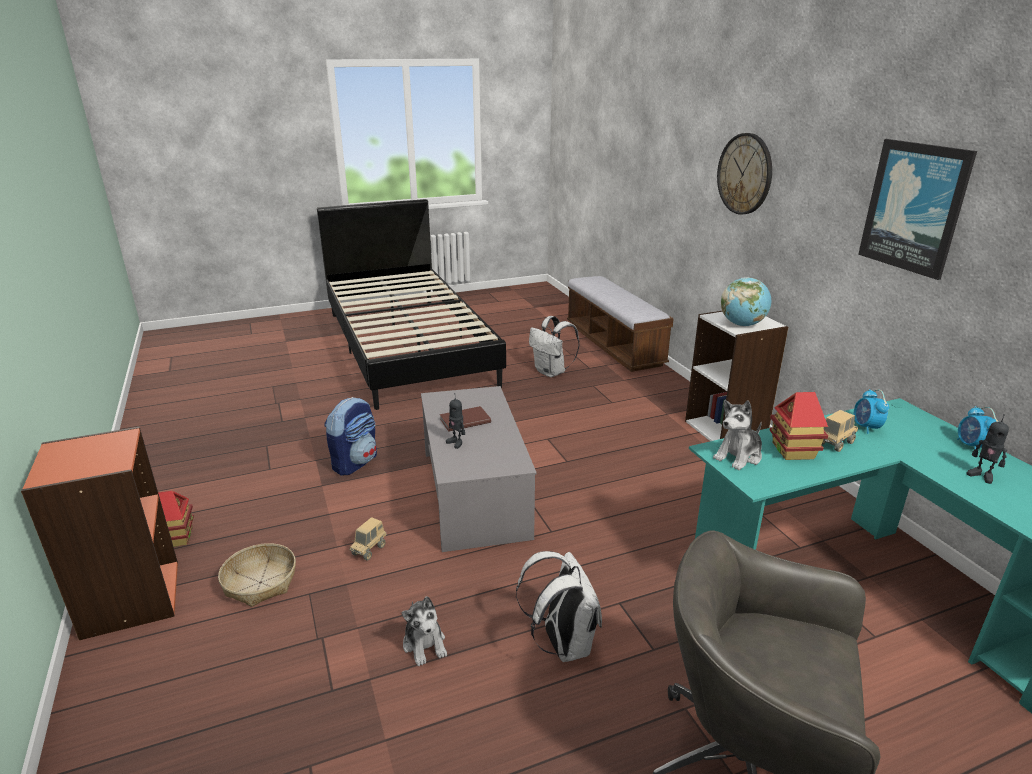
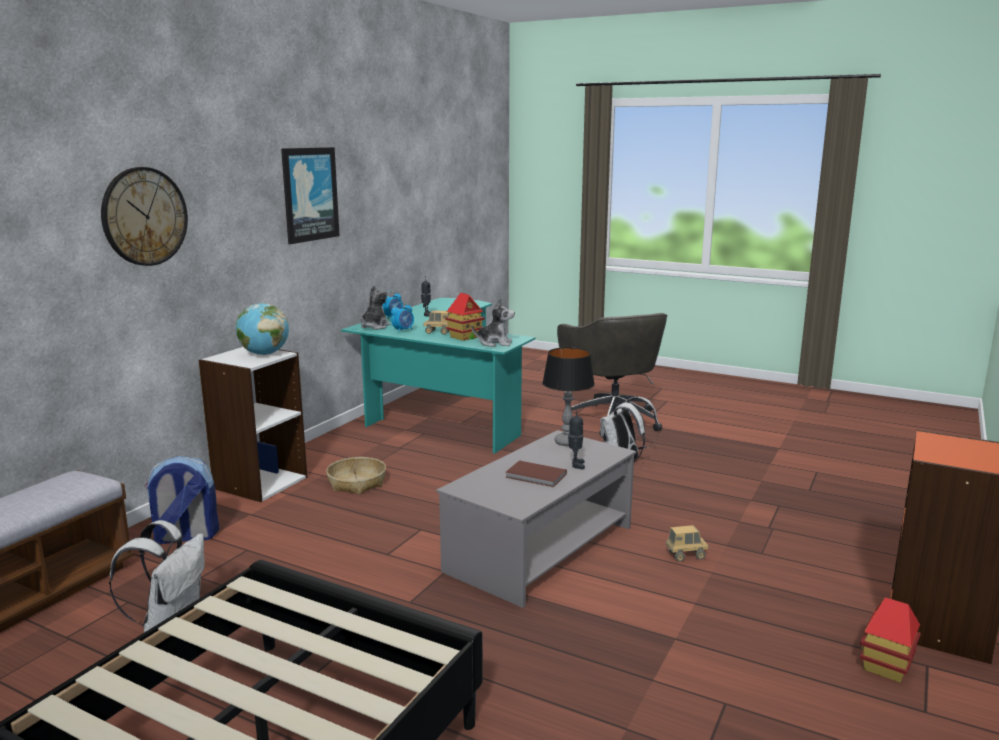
camera: 130 degrees left, 10 degrees down
basket [218,543,296,607] -> basket moved to [326,457,386,494]
backpack [324,397,377,476] -> backpack moved to [144,456,220,544]
plush toy [402,596,447,666] -> plush toy moved to [361,285,390,330]
none -> table lamp [542,347,595,446]

